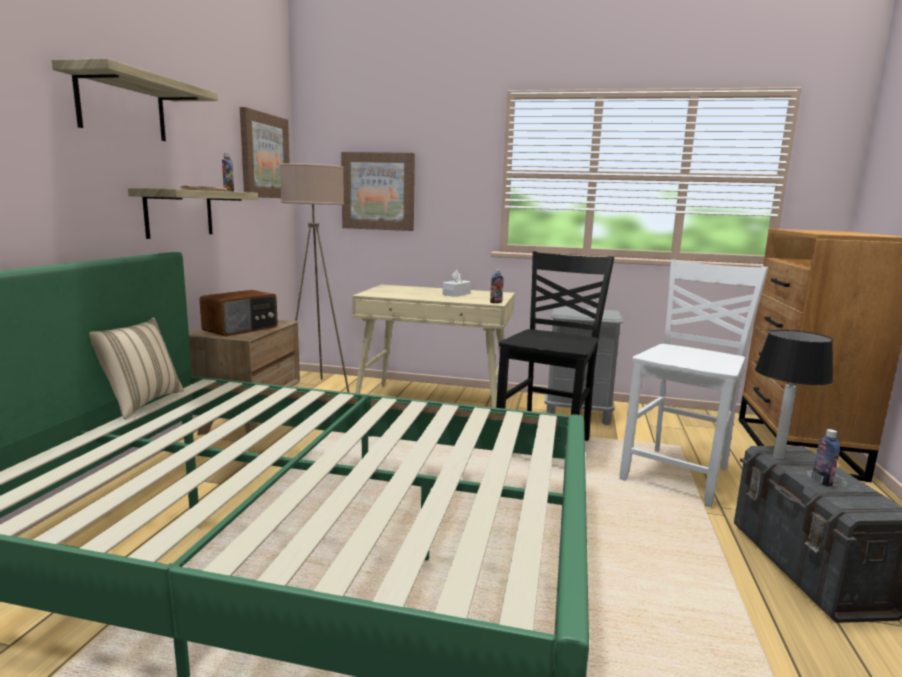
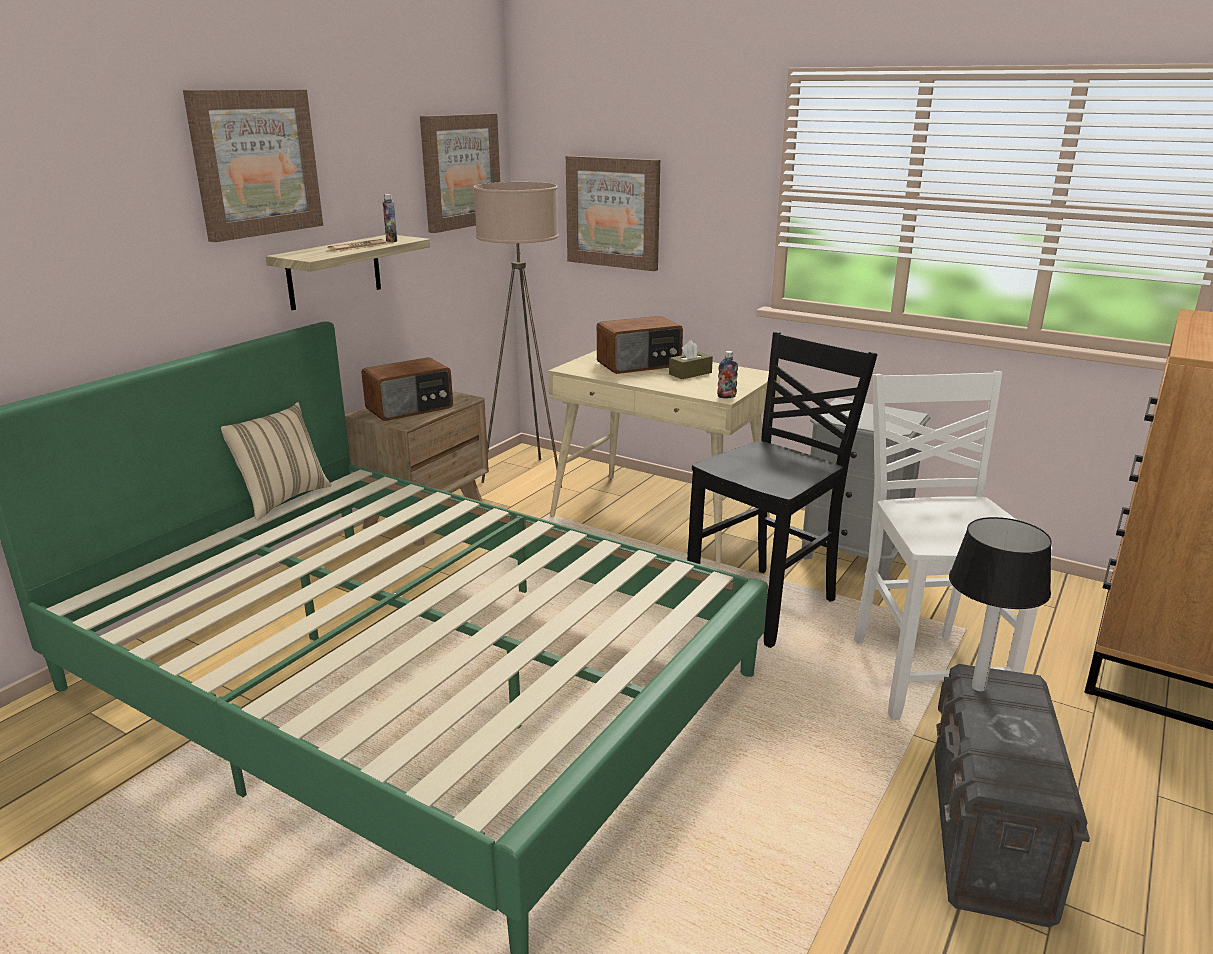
camera: 20 degrees right, 10 degrees up
shelf [52,58,218,141] -> picture [183,90,323,242]
white tissue box [443,270,471,297] -> brown tissue box [669,340,713,379]
white chair [619,259,768,507] -> white chair turned 60 degrees counterclockwise [854,371,1053,720]
bottle [812,429,840,487] -> none
none -> radio [597,316,683,374]

